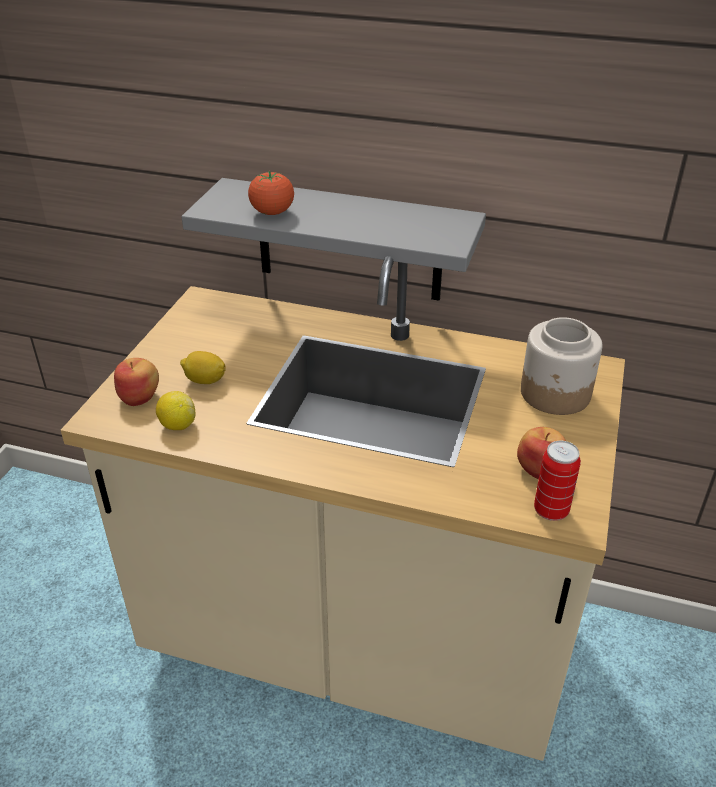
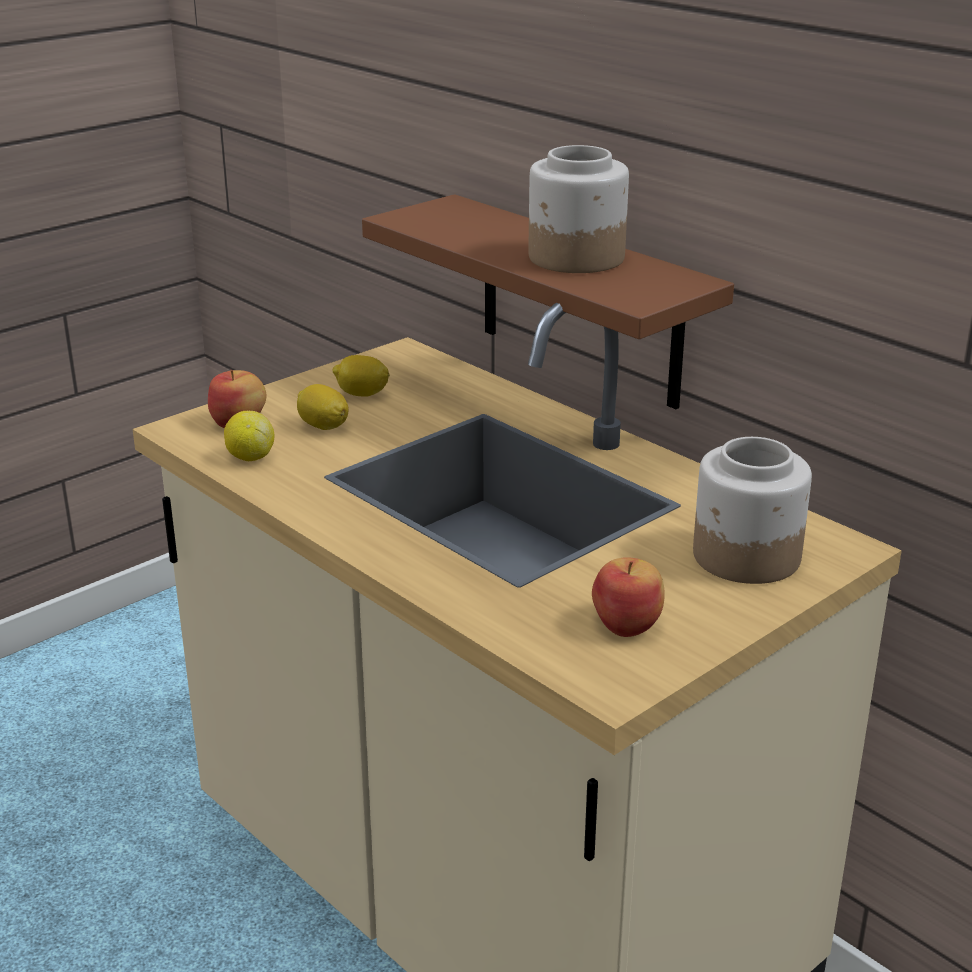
camera: 30 degrees right, 10 degrees down
grey shelf [181,178,486,301] -> brown shelf [362,194,734,409]
tomato [248,171,294,215] -> none
can [534,441,581,521] -> none
none -> lemon [332,355,390,396]
none -> jar [528,145,629,273]

